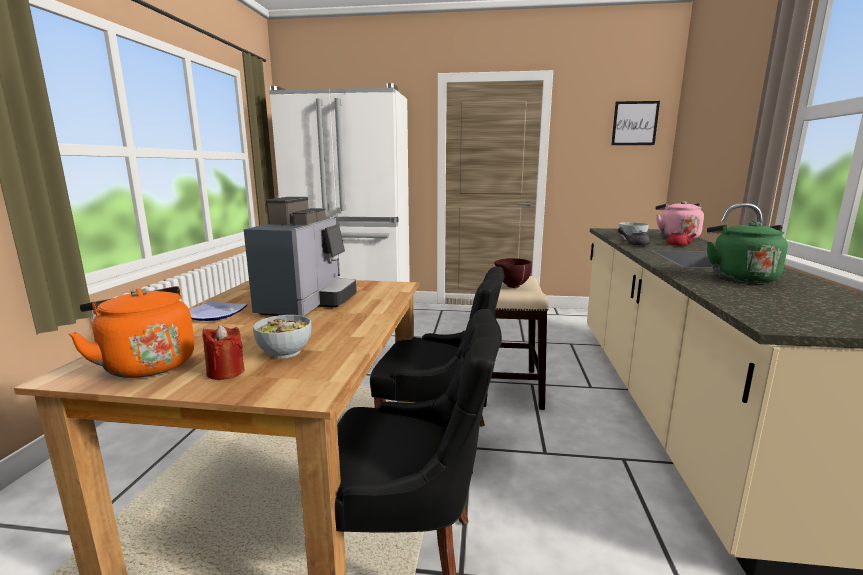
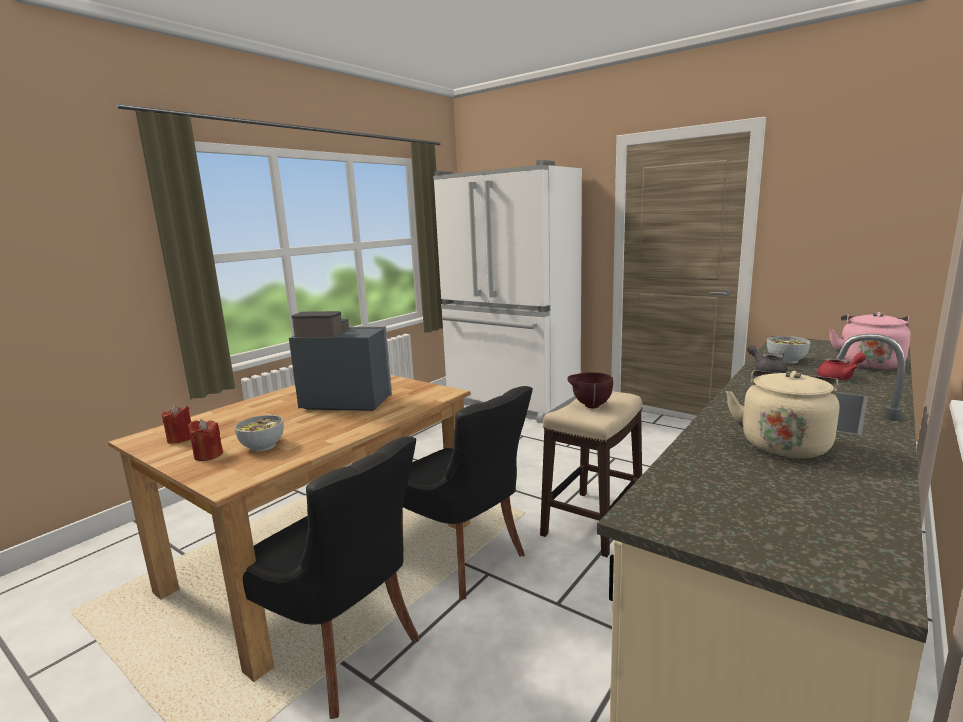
camera: 30 degrees right, 0 degrees up
orange kettle [69,286,195,378] -> red candle [162,405,191,444]
plate [190,301,247,321] -> none
coffee machine [244,197,357,316] -> coffee machine turned 120 degrees counterclockwise [289,311,392,411]
picture [611,101,660,145] -> none
green kettle [707,221,788,283] -> beige kettle [726,370,839,459]

